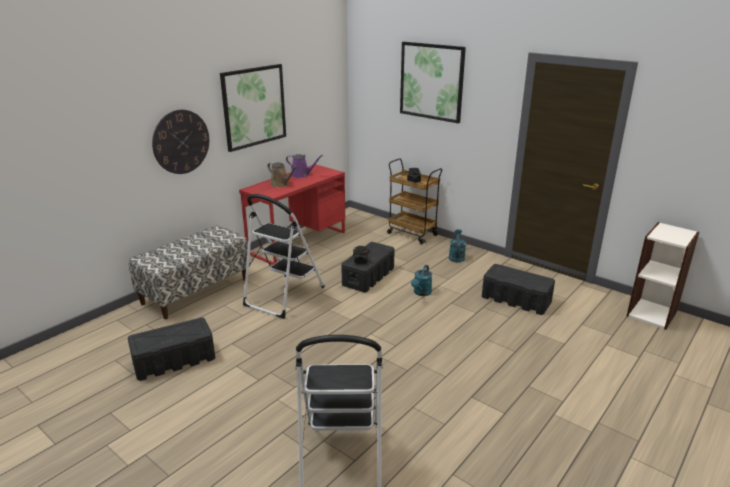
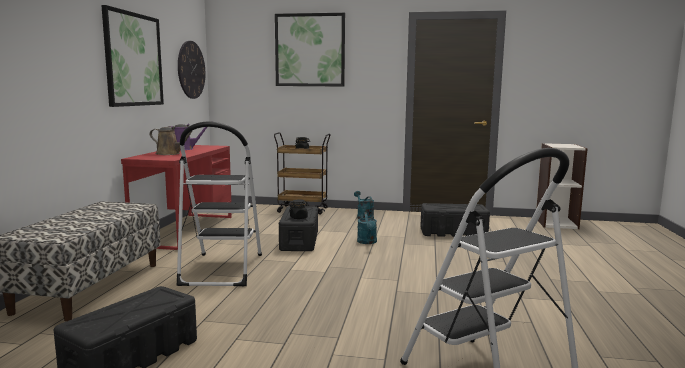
camera: 30 degrees left, 15 degrees down
wall clock [152,110,209,174] -> wall clock moved to [178,41,205,99]

